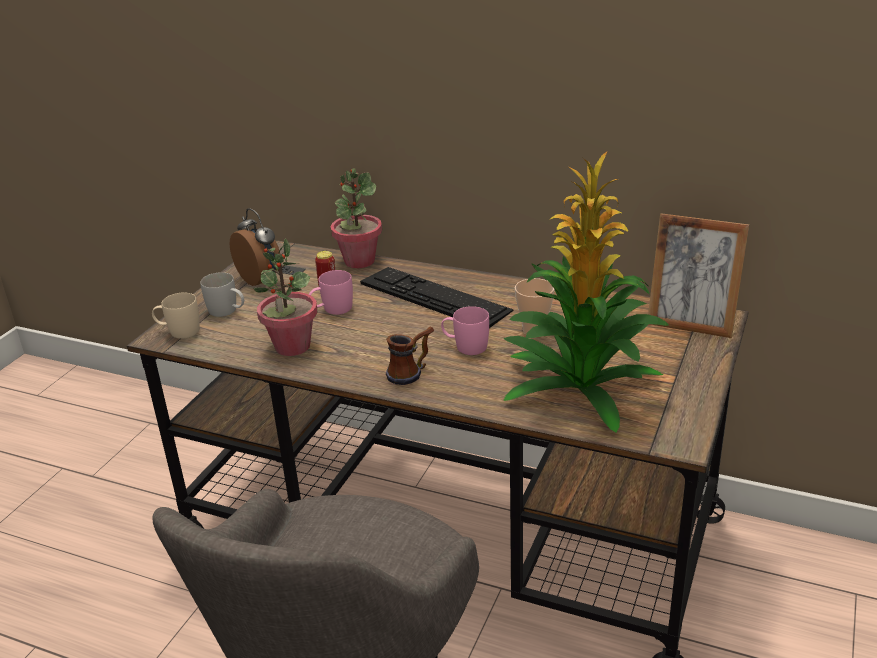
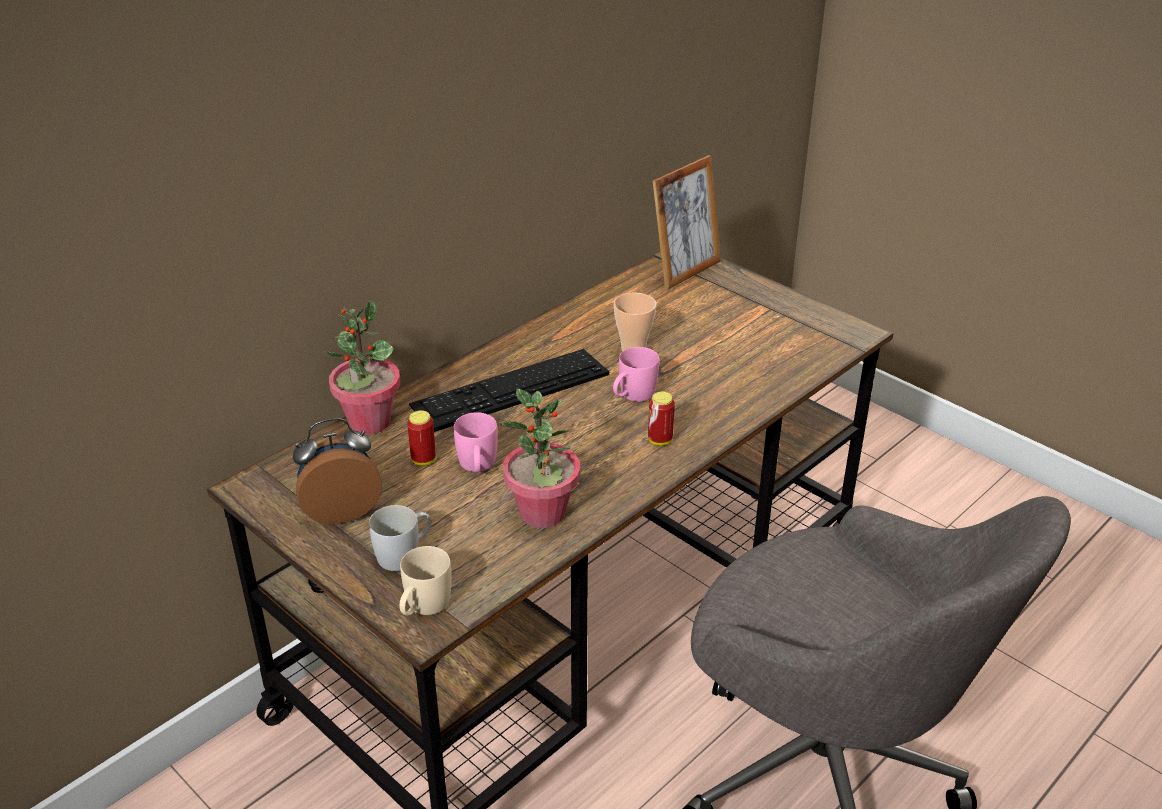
camera: 70 degrees left, 5 degrees up
mug [386,327,434,385] -> can [648,392,675,446]
potted plant [503,151,669,433] -> none

